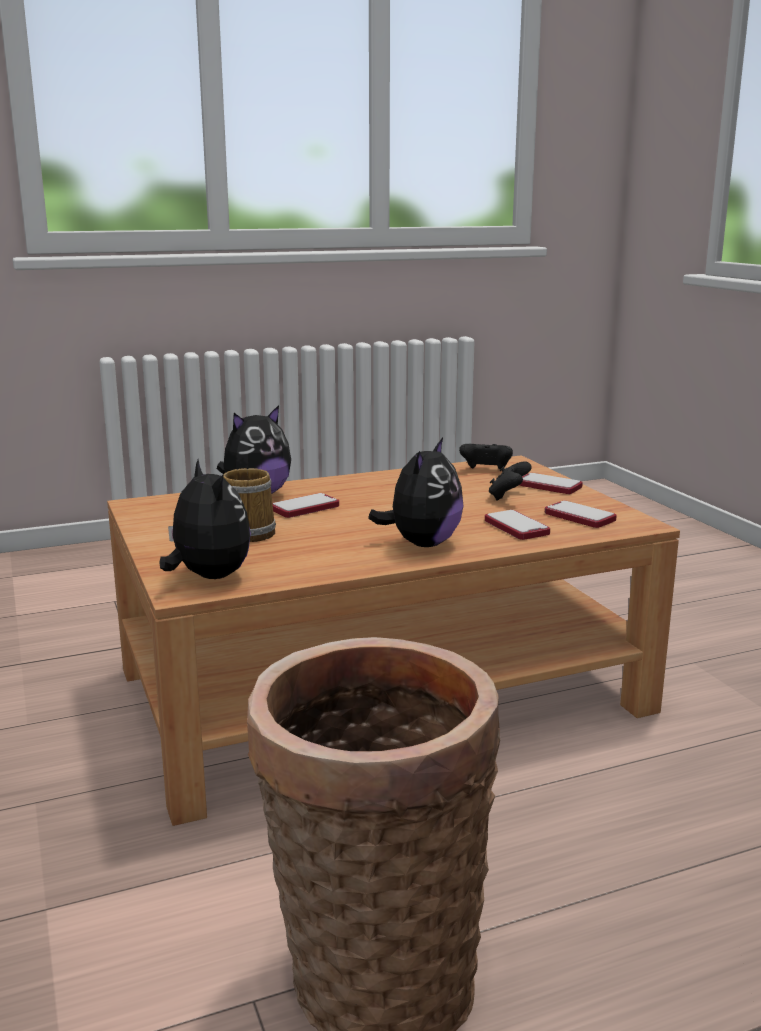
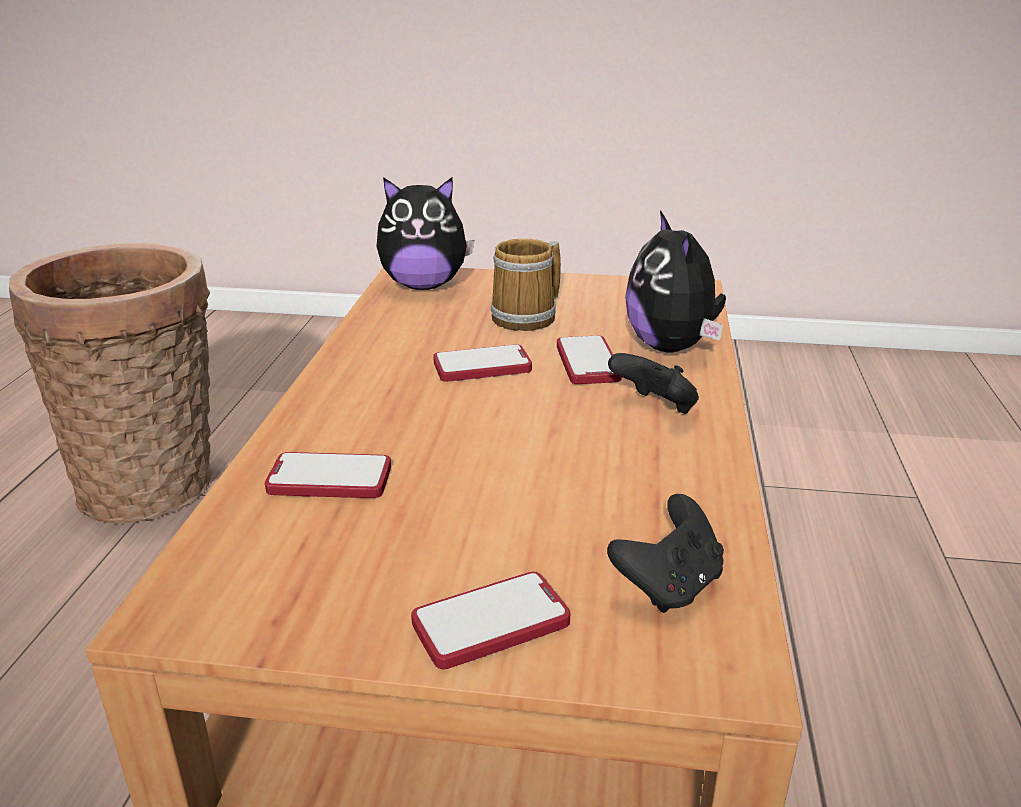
camera: 120 degrees right, 10 degrees up
plush toy [368,438,464,547] -> none
black game controller [489,461,532,501] -> black game controller moved to [608,353,699,414]
phone [545,501,617,528] -> phone moved to [433,344,532,382]

